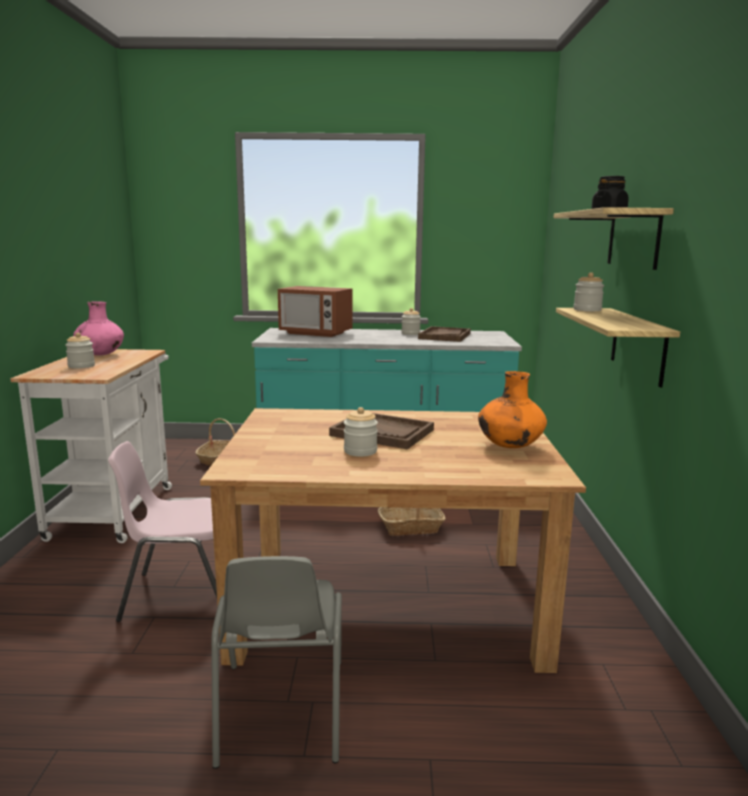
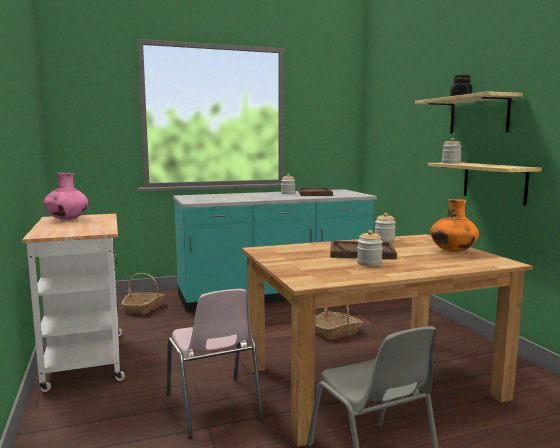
camera: 20 degrees left, 5 degrees down
jar [65,333,95,369] -> jar moved to [375,213,396,242]
pink chair [108,441,217,622] -> pink chair turned 90 degrees counterclockwise [167,289,263,438]
microwave [278,286,353,337] -> none

